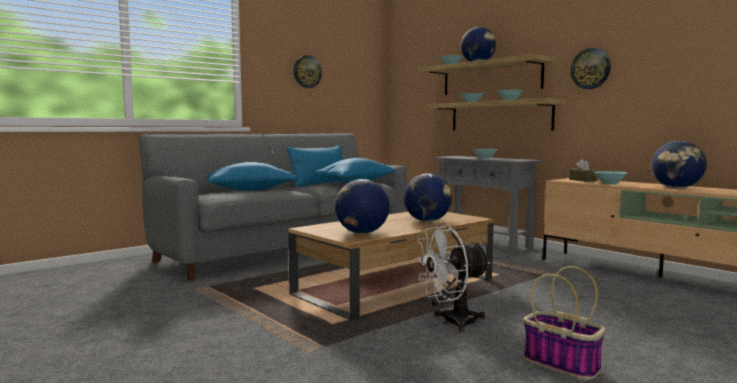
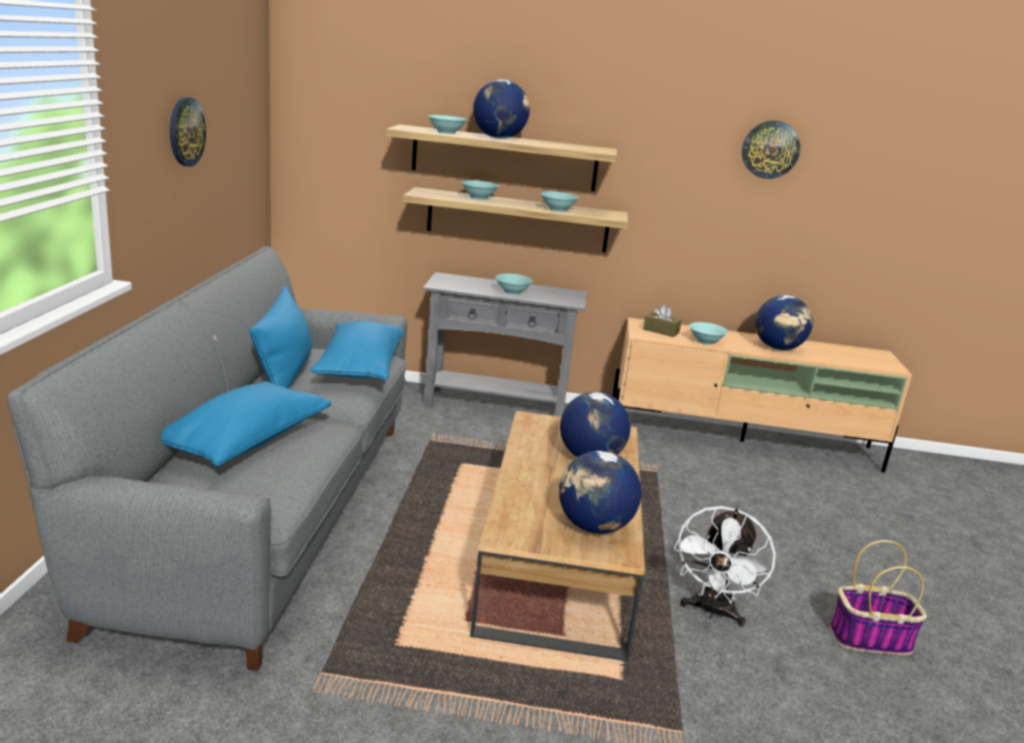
camera: 45 degrees left, 15 degrees up
wall clock [570,48,611,89] -> wall clock moved to [742,121,800,179]

